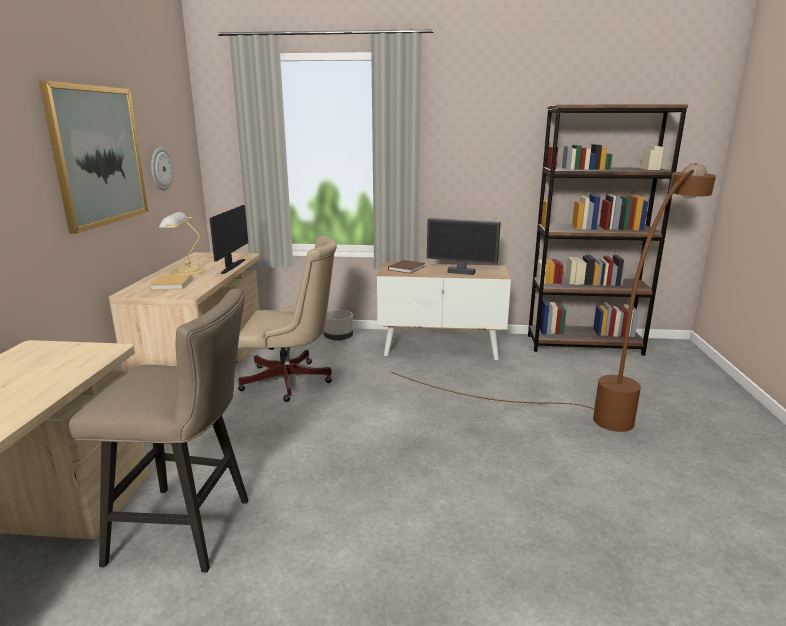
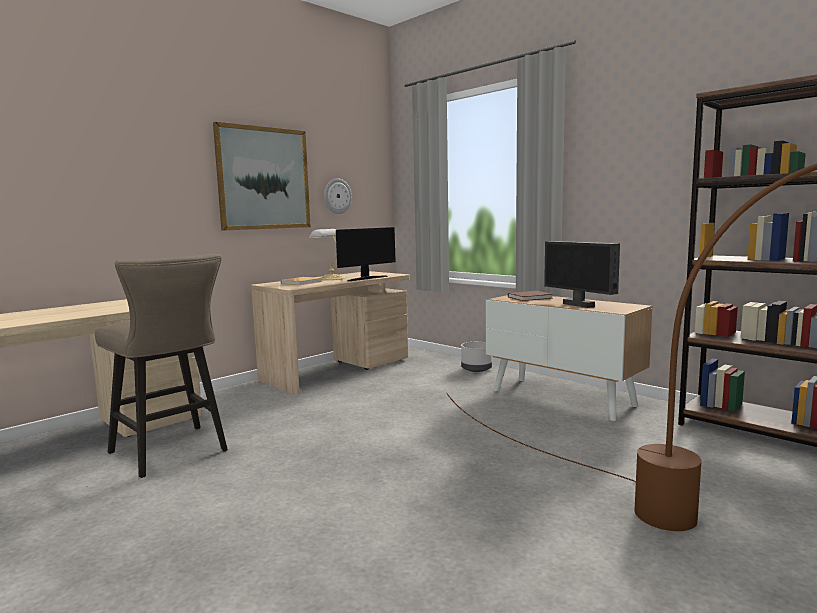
camera: 40 degrees right, 10 degrees down
beige office chair [238,236,337,402] -> none

